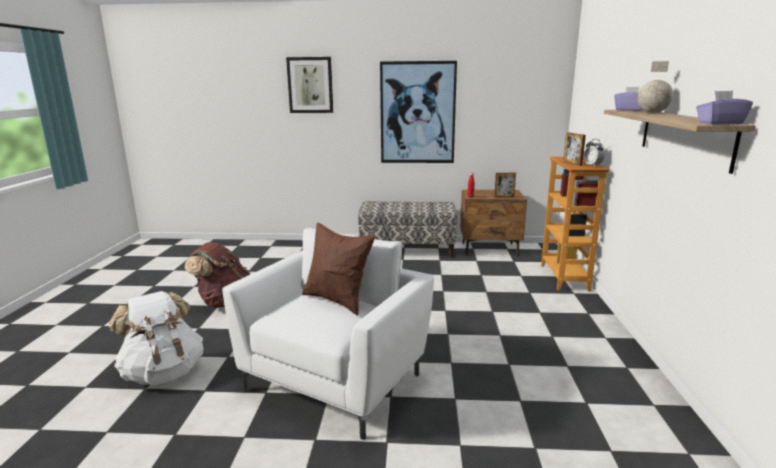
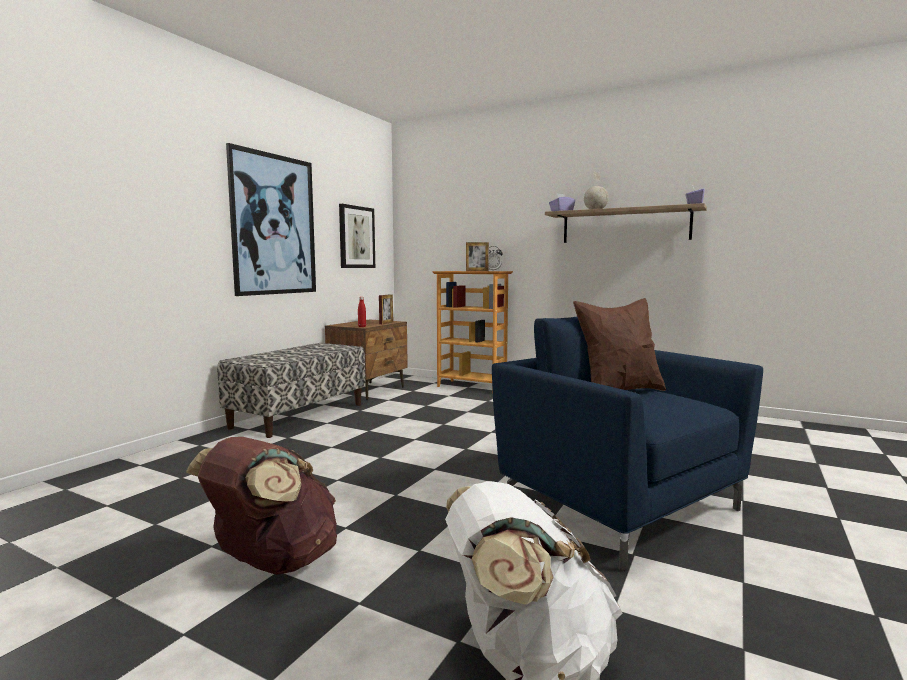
camera: 65 degrees left, 10 degrees down
white armchair [222,228,434,440] -> blue armchair [492,317,763,572]
picture [286,57,333,113] -> picture moved to [339,204,375,268]

